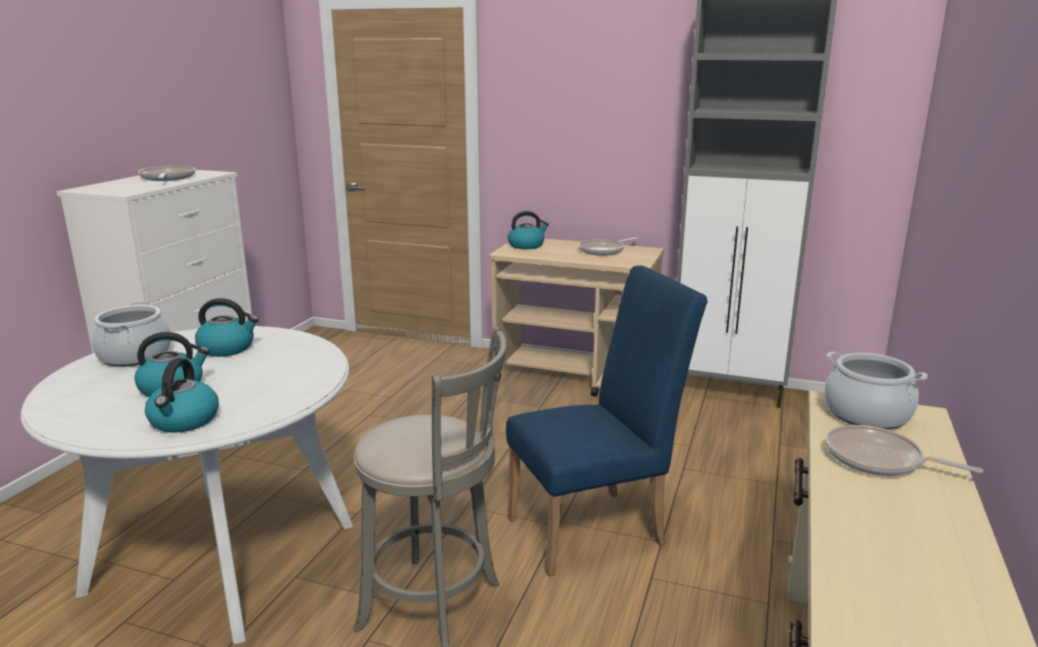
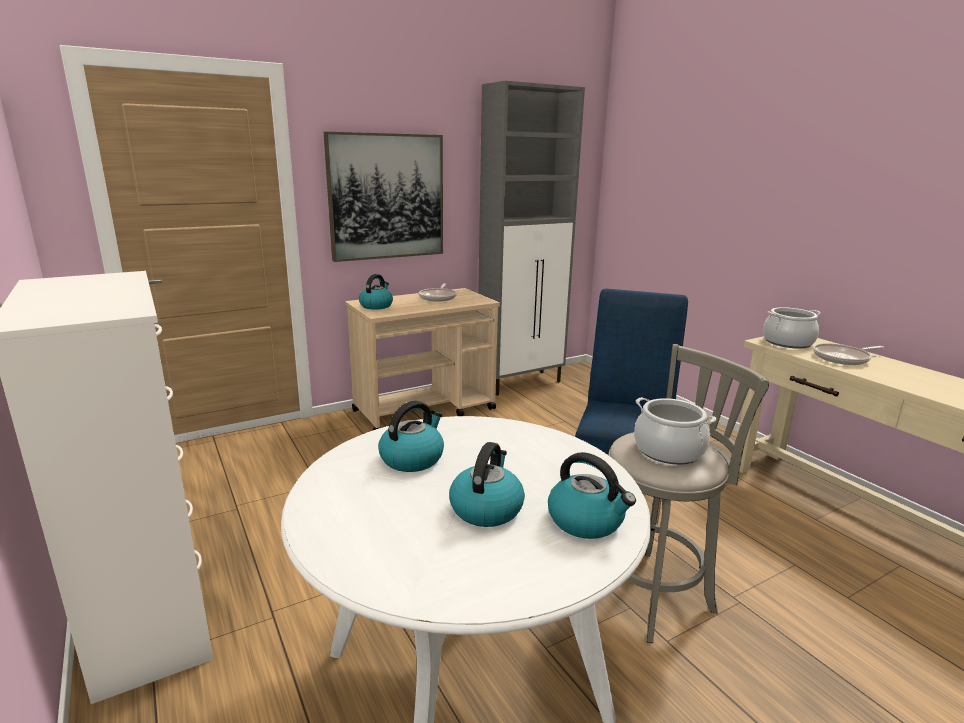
camera: 50 degrees left, 0 degrees up
cooking pot [91,301,171,367] -> cooking pot moved to [634,397,716,465]
frying pan [138,166,196,181] -> none
none -> picture [324,132,443,262]

